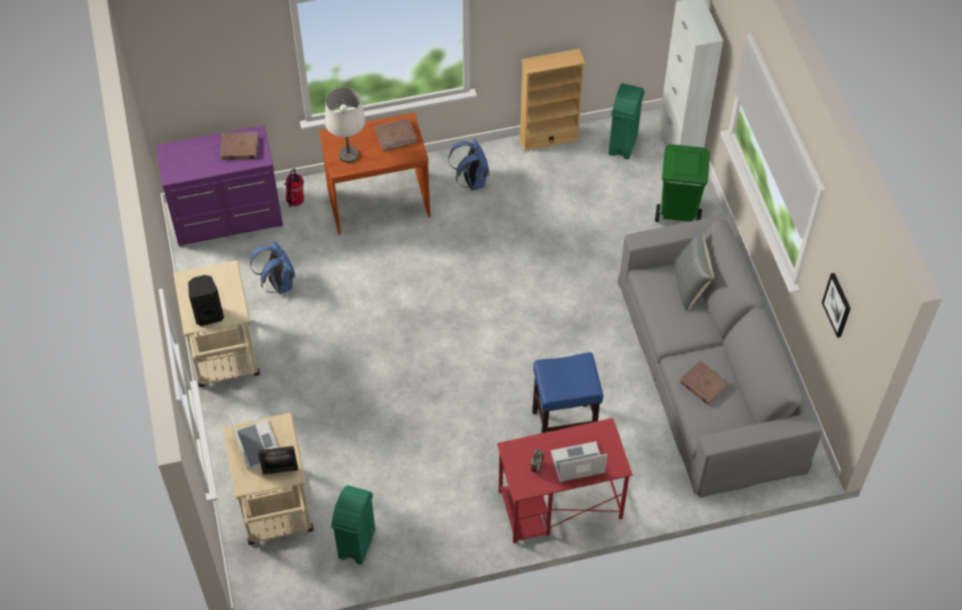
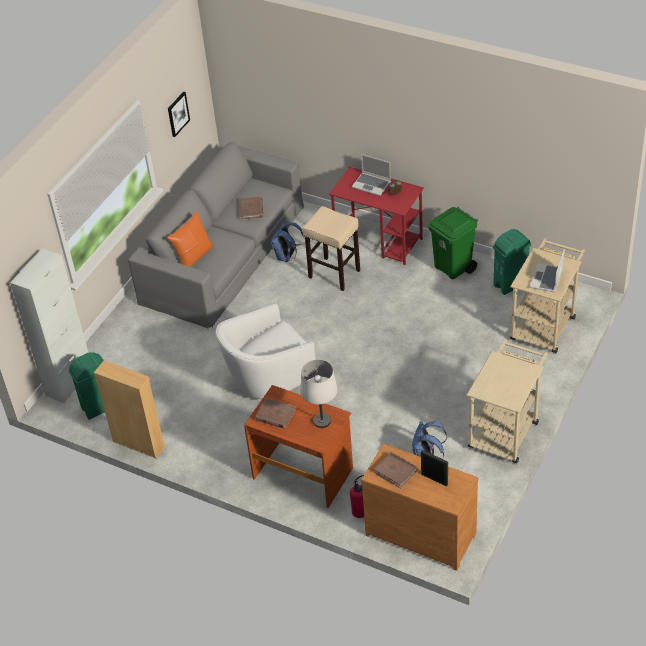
camera: 135 degrees left, 10 degrees down
purple dresser [155,125,283,246] -> brown dresser [361,443,478,571]
black speaker [188,275,224,326] -> none
picture frame [258,446,298,475] -> picture frame moved to [421,450,448,487]
blue backpack [448,139,489,190] -> blue backpack moved to [271,222,305,262]
blue stool [532,352,603,433] -> beige stool [302,206,360,291]
green trash can [655,144,710,222] -> green trash can moved to [428,207,478,279]
grey pillow [674,228,714,311] -> orange pillow [167,211,213,267]
none -> white armchair [215,304,315,399]

